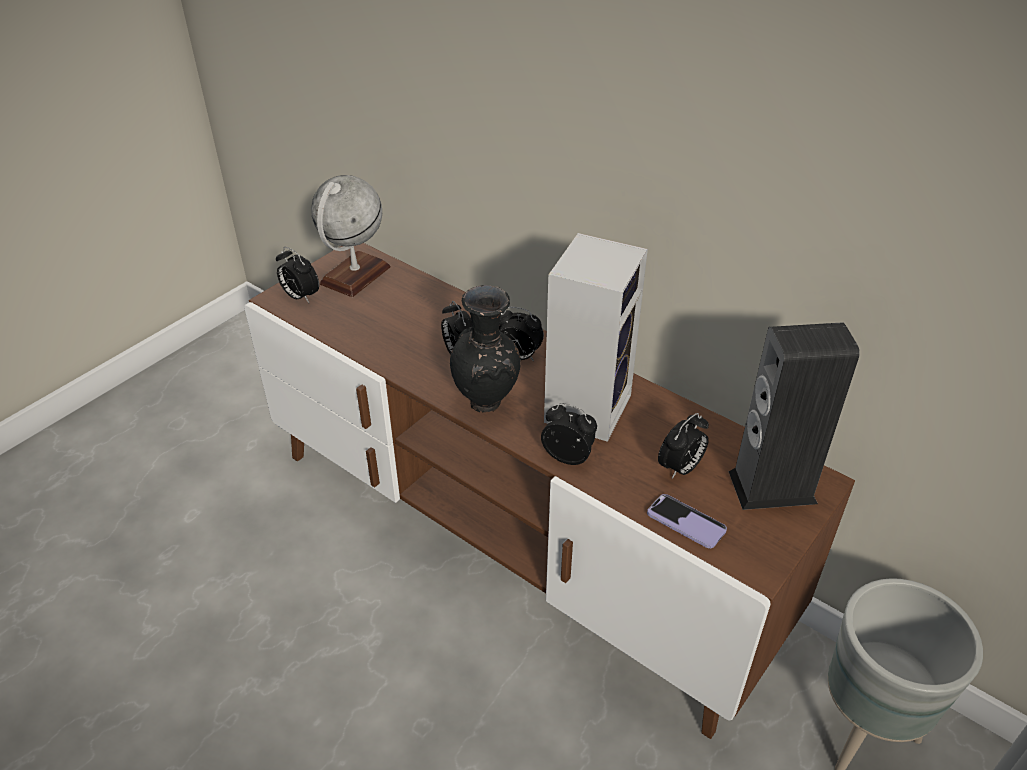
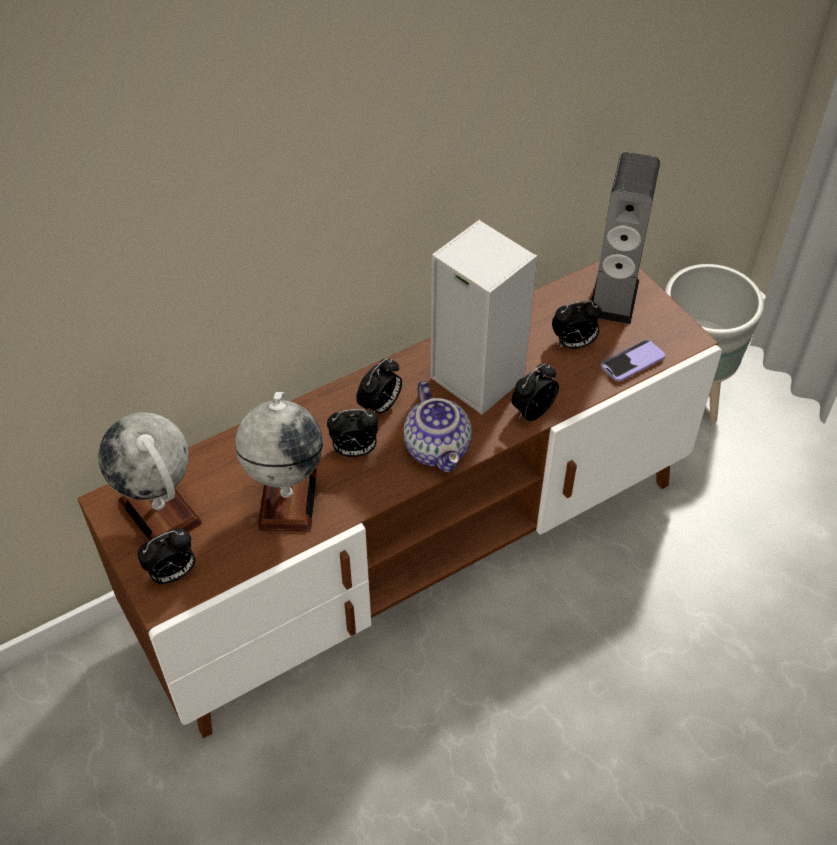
camera: 70 degrees left, 10 degrees up
black vase [450,285,521,413] -> teapot [404,381,472,472]
alarm clock [658,413,709,479] -> alarm clock turned 105 degrees clockwise [552,300,602,349]
none -> globe [235,392,323,531]

